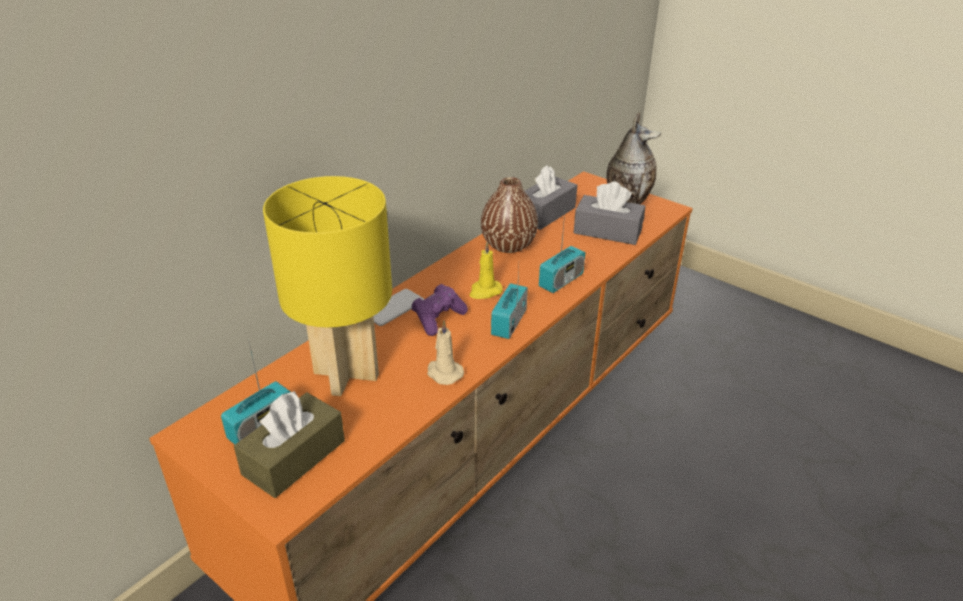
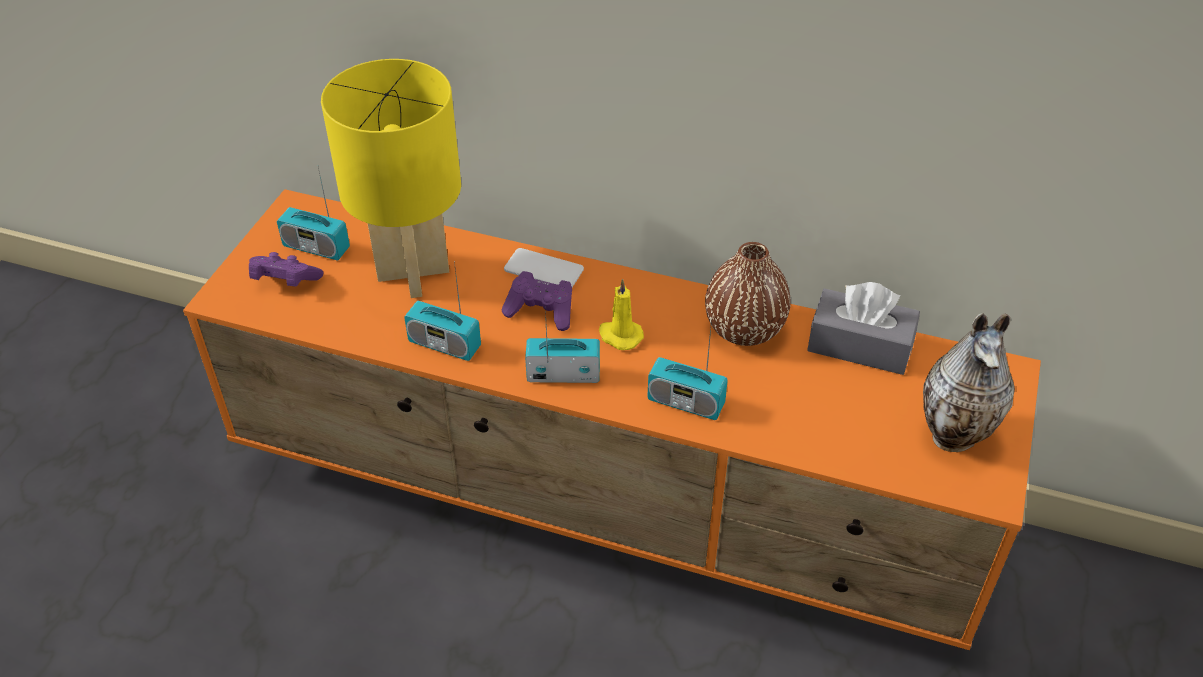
camera: 70 degrees right, 10 degrees up
brown tissue box [234,391,345,498] -> purple game controller [249,252,324,286]
beige candle [427,320,464,385] -> radio [404,261,481,361]
grey tissue box [574,181,645,245] -> none

